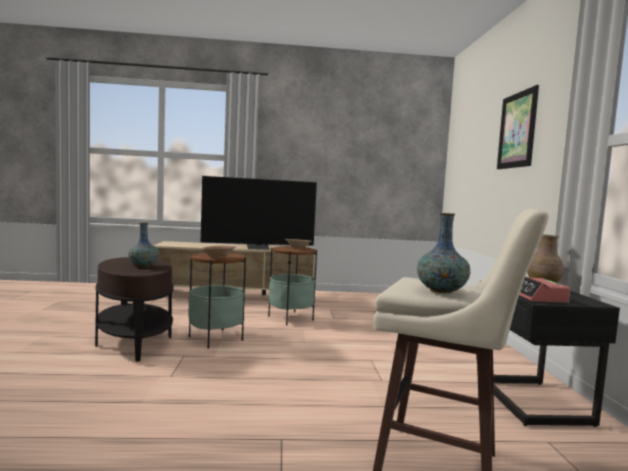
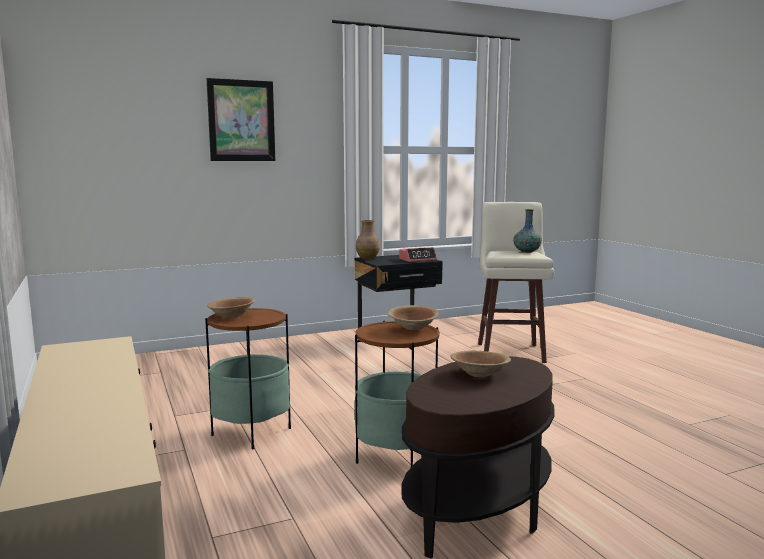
camera: 110 degrees left, 5 degrees up
vase [128,223,159,267] -> brown bowl [451,350,511,378]
television [201,176,317,250] -> none

